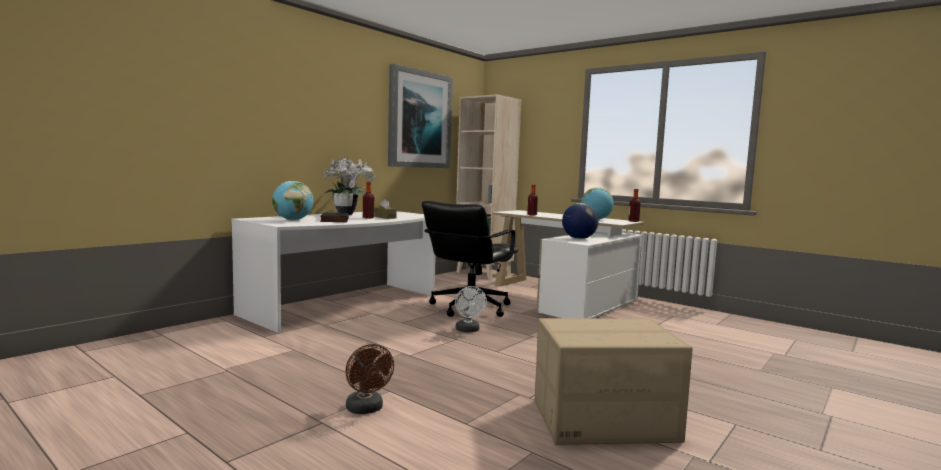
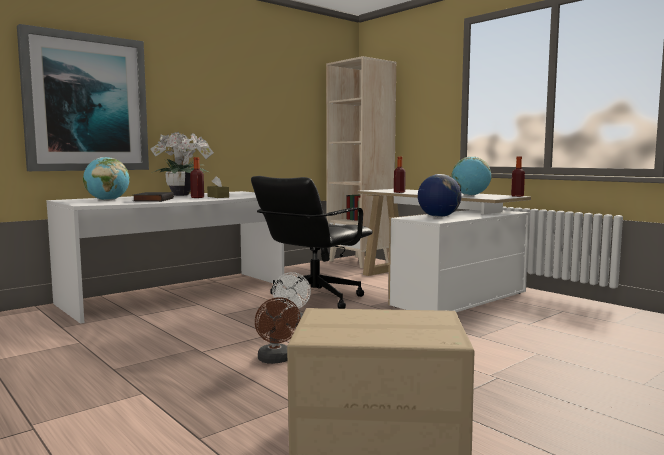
camera: 10 degrees right, 0 degrees up
brown fan [345,344,394,414] -> brown fan moved to [255,297,301,364]
picture [388,64,453,168] -> picture moved to [17,24,149,171]

